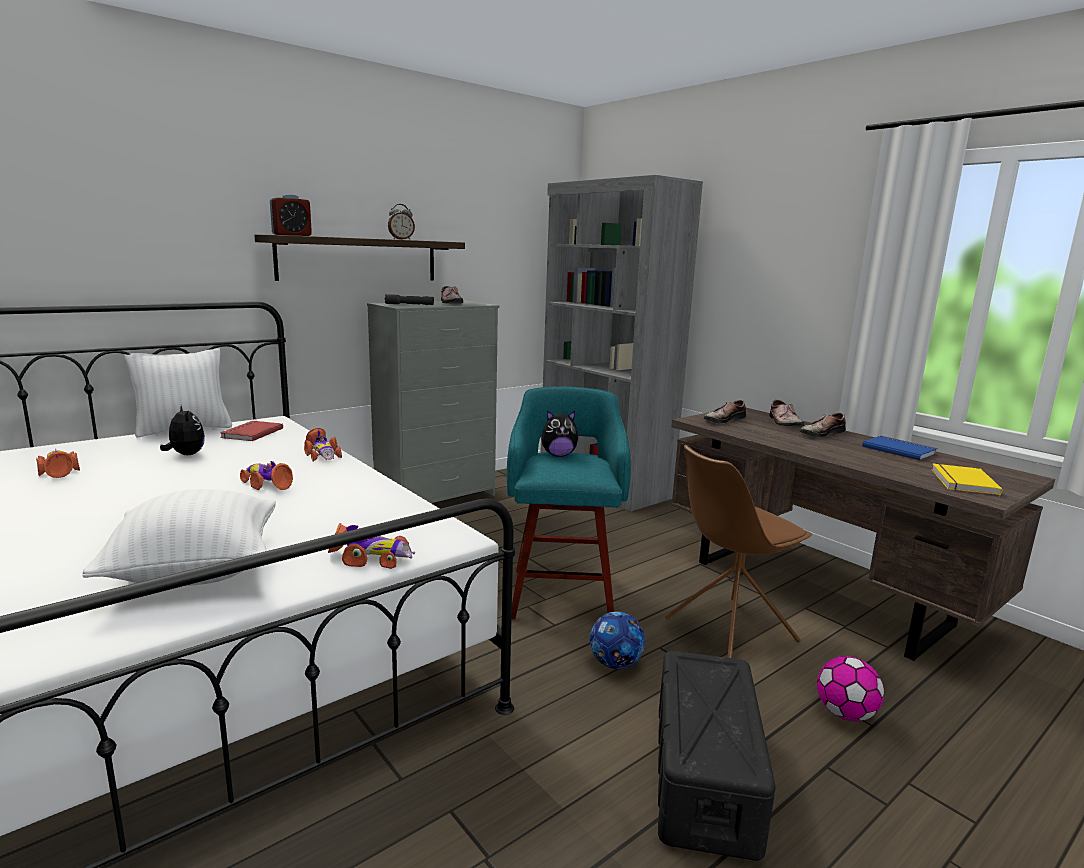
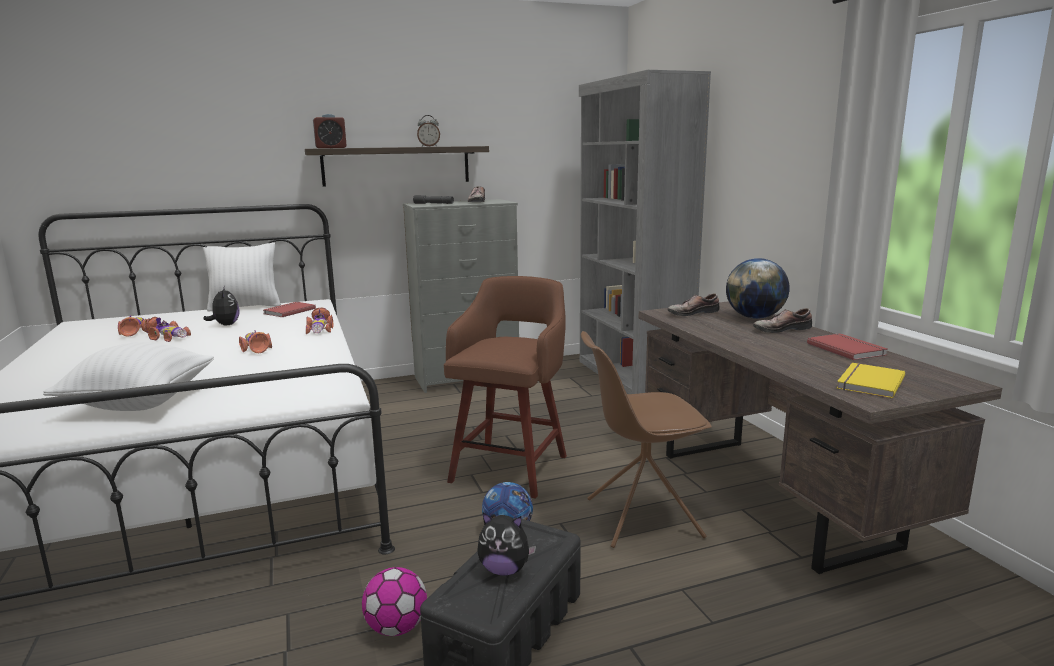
camera: 20 degrees right, 0 degrees up
toy car [328,523,415,569] -> toy car moved to [145,317,191,342]
turquoise stool [507,387,631,620] -> brown stool [444,276,567,499]
plush toy [541,411,579,457] -> plush toy moved to [477,513,536,576]
shoe [769,400,804,427] -> globe [726,258,790,319]
football [817,656,884,721] -> football moved to [362,567,427,636]
blue book [863,436,938,461] -> red book [807,334,888,360]

